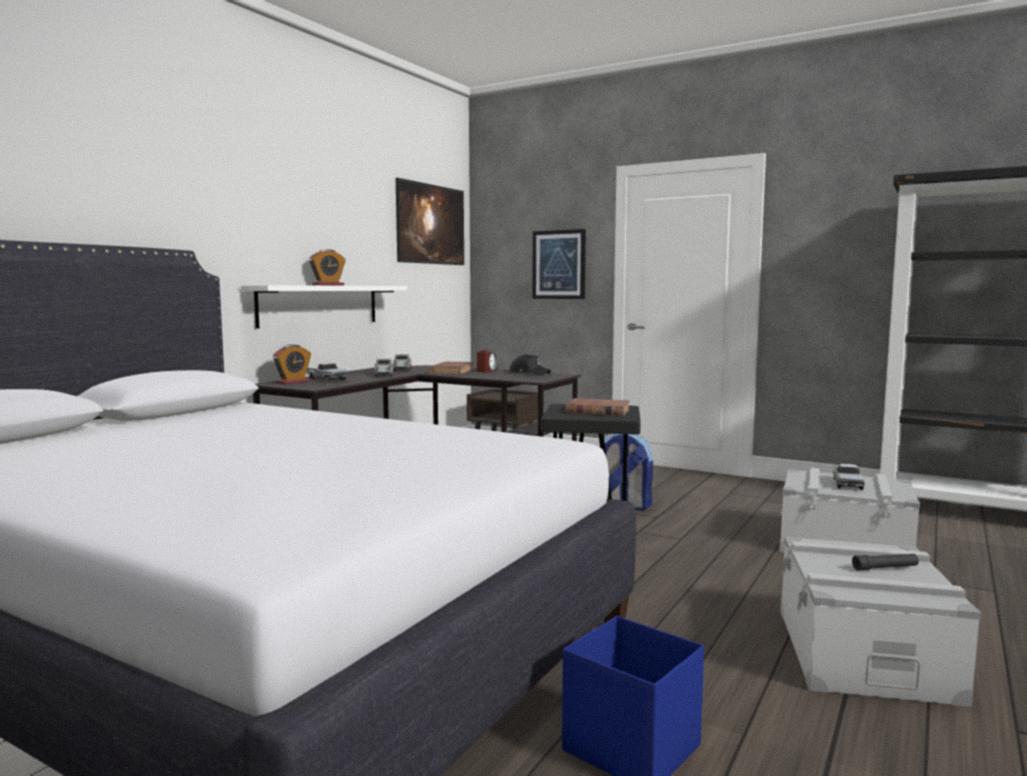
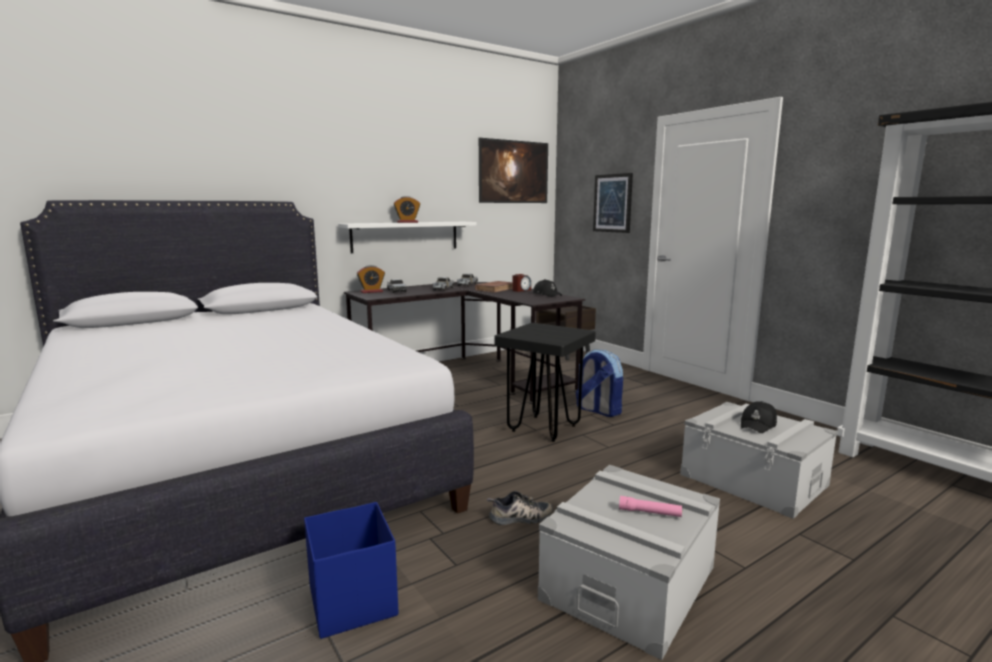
camera: 25 degrees right, 5 degrees up
brown book [565,398,630,416] -> none
toy truck [833,464,865,490] -> black cap [741,401,777,433]
black flashlight [852,554,919,571] -> pink flashlight [619,496,682,517]
none -> shoe [487,491,553,525]

